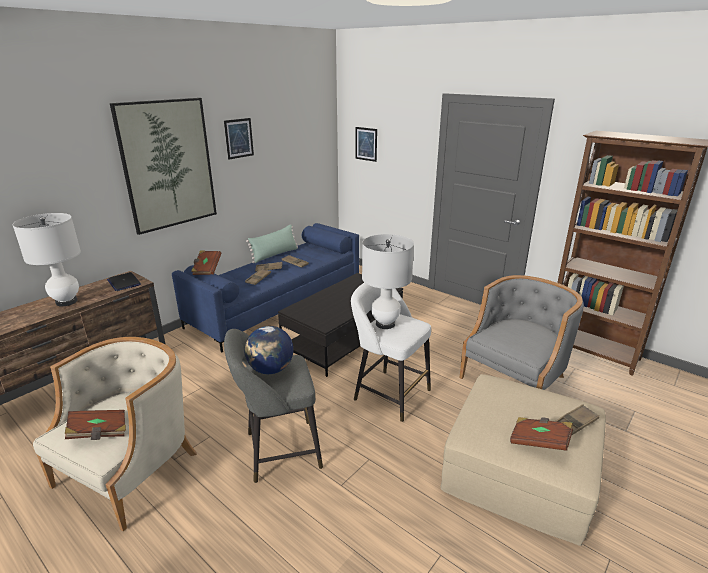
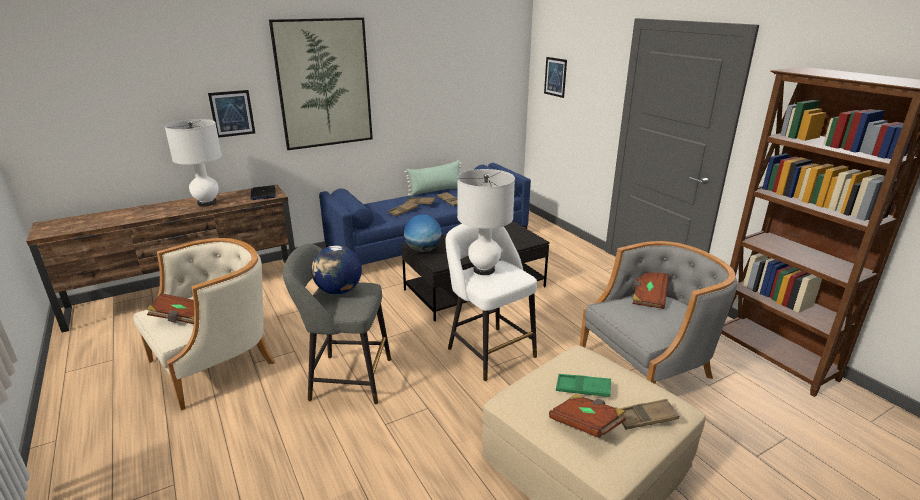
camera: 20 degrees right, 0 degrees up
brown book [191,250,221,275] -> brown book moved to [633,272,669,309]
picture [224,118,254,160] -> picture moved to [208,90,255,138]
none -> globe [404,214,442,252]
none -> green tray [556,374,611,397]

